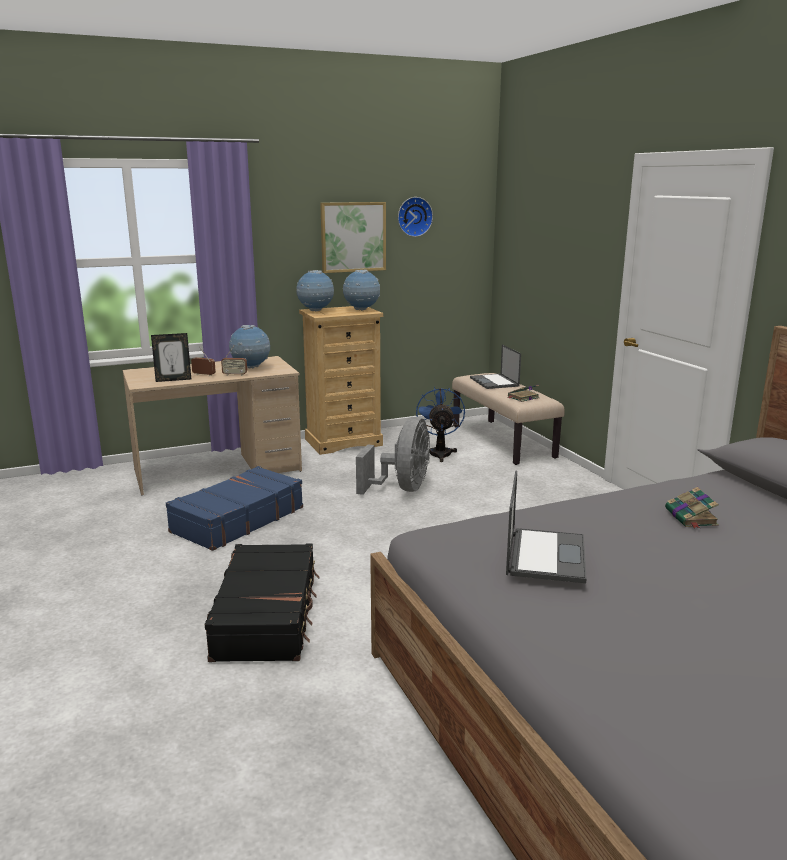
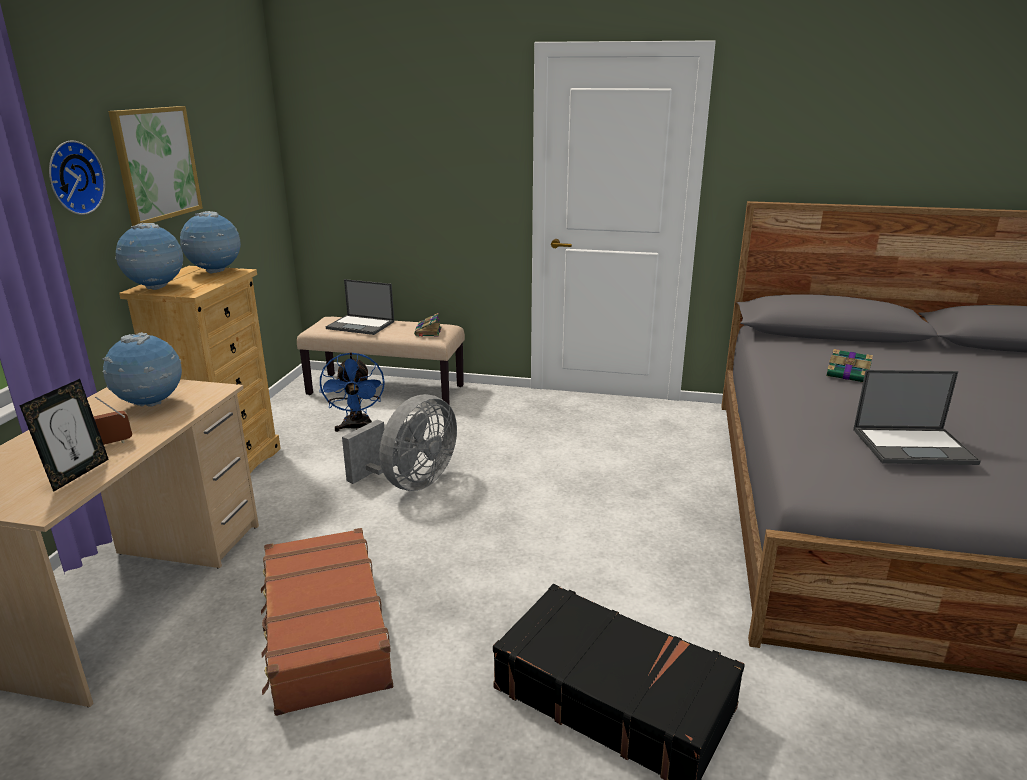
camera: 55 degrees left, 5 degrees up
blue suitcase [166,466,303,551] -> brown suitcase [261,528,393,716]
radio [221,345,247,376] -> none
grey fan [356,417,430,495] -> grey fan turned 75 degrees clockwise [342,394,457,491]
wall clock [398,197,433,237] -> wall clock moved to [49,141,105,215]
blue fan [416,387,465,462] -> blue fan turned 135 degrees counterclockwise [320,352,385,432]
laptop [506,471,587,583] -> laptop turned 135 degrees clockwise [853,370,981,465]

